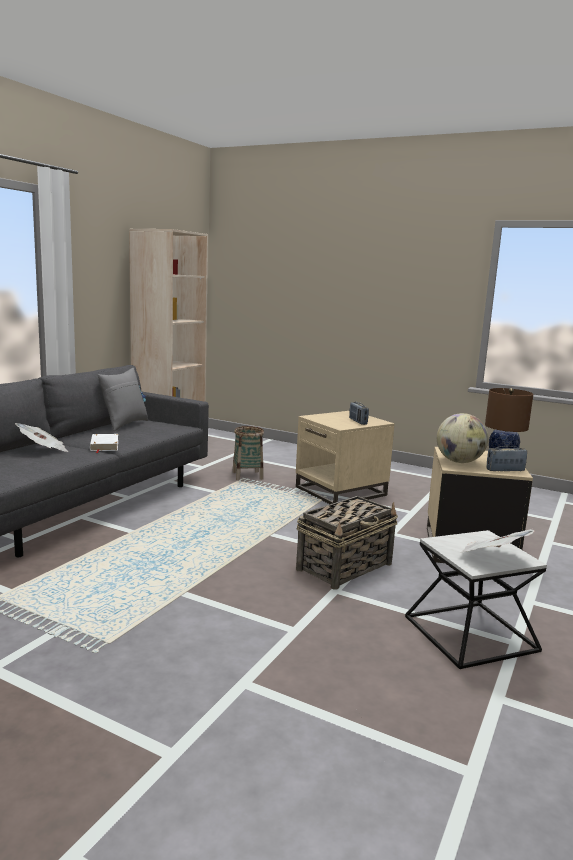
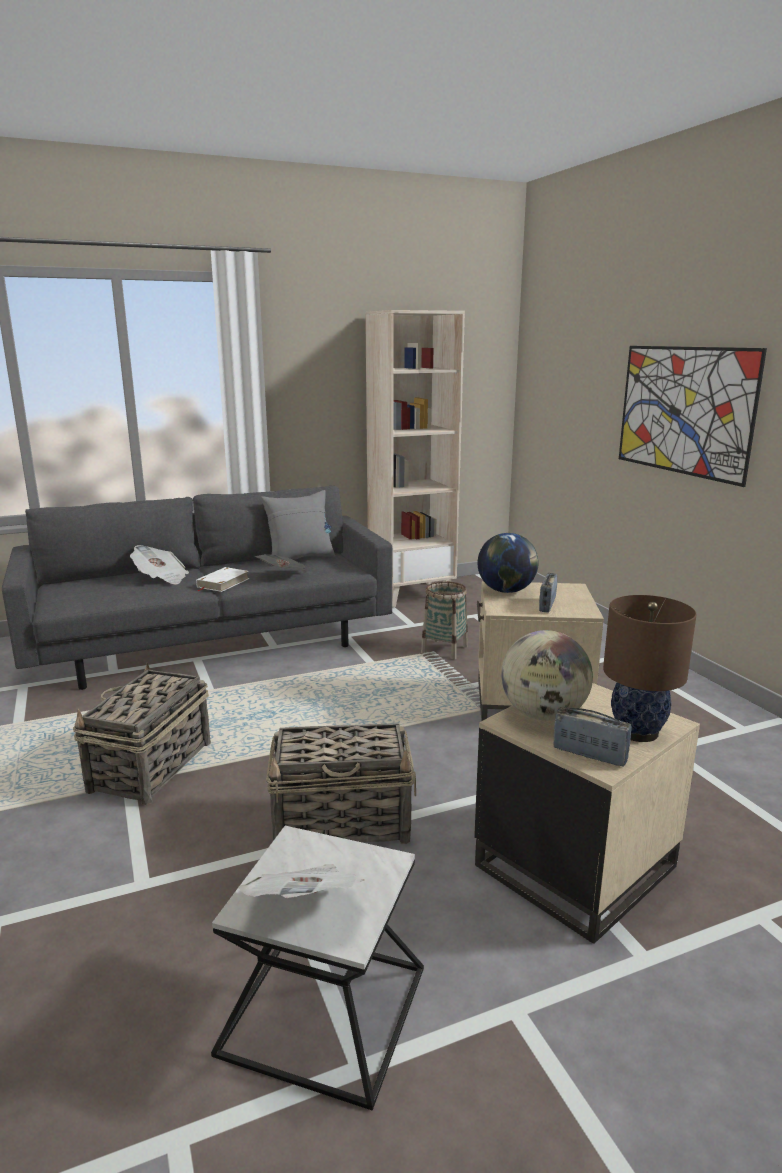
camera: 40 degrees right, 5 degrees up
none -> basket [73,663,211,805]
none -> newspaper [254,554,306,570]
none -> globe [478,533,539,593]
none -> picture [619,346,767,487]

